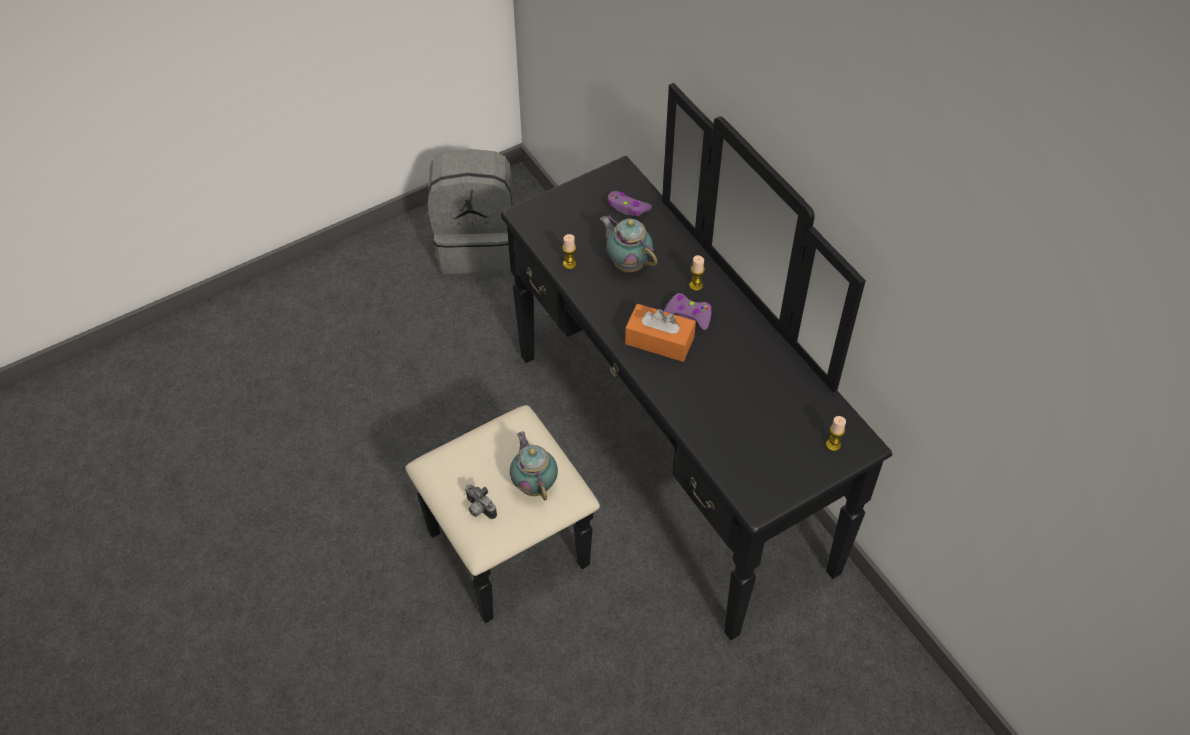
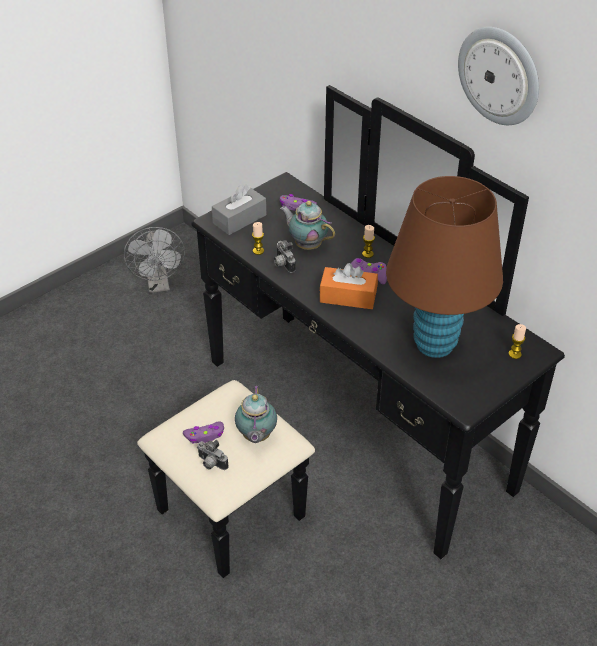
camera: 10 degrees left, 10 degrees down
grey backpack [428,149,512,274] -> grey fan [124,227,185,293]
teapot [510,432,558,500] -> teapot turned 150 degrees counterclockwise [235,385,277,443]
none -> purple game controller [183,422,224,444]
none -> grey tissue box [212,184,266,235]
none -> camera [274,240,296,273]
none -> brown table lamp [386,176,503,358]
none -> wall clock [458,27,539,125]

